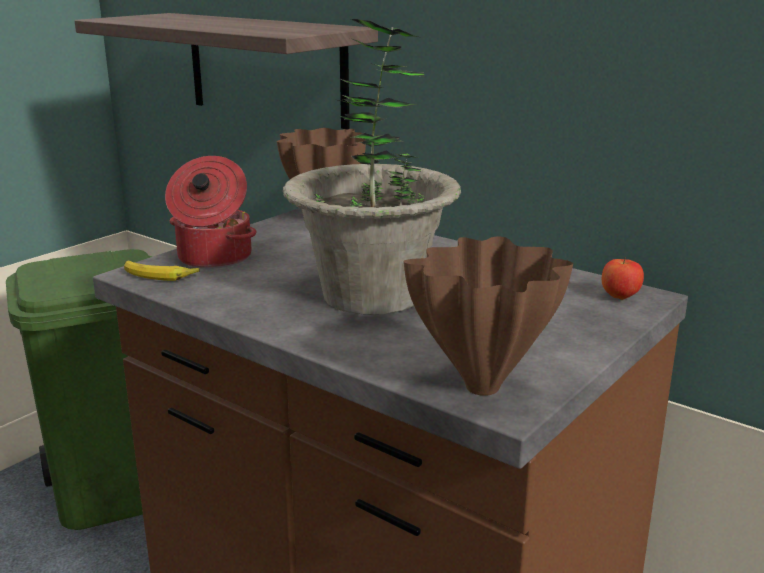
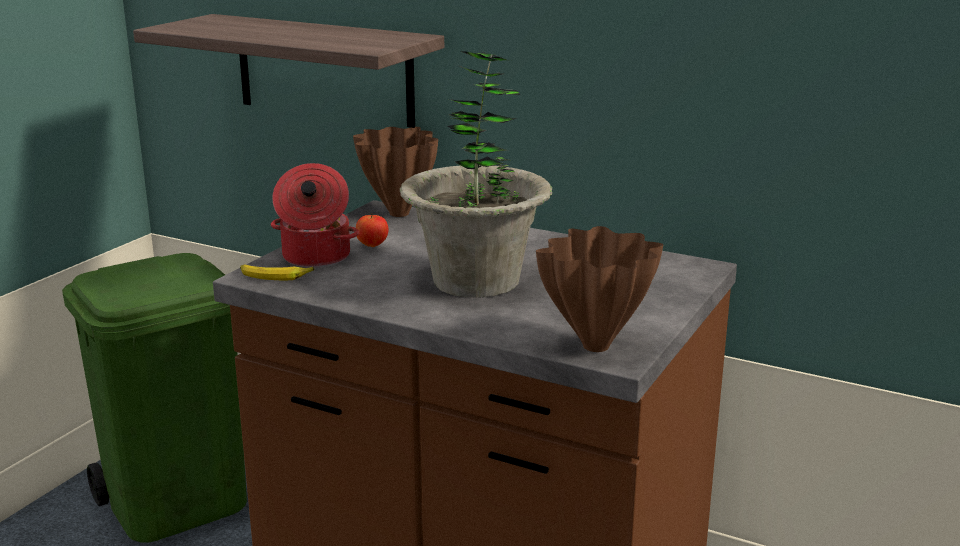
camera: 10 degrees left, 0 degrees up
apple [602,257,644,300] -> apple moved to [356,214,388,247]

